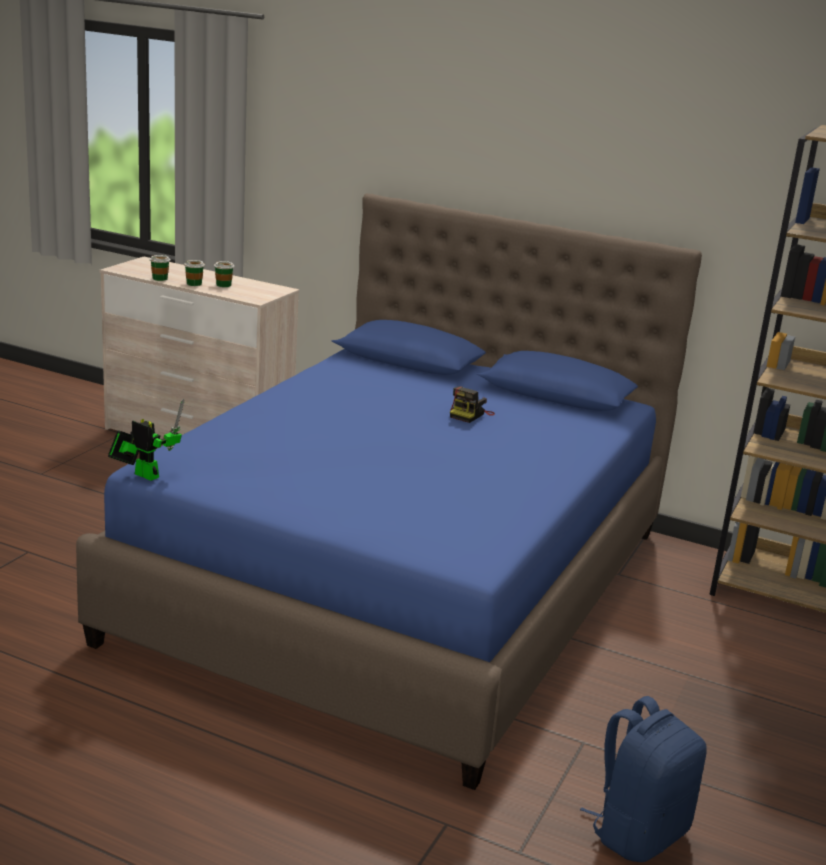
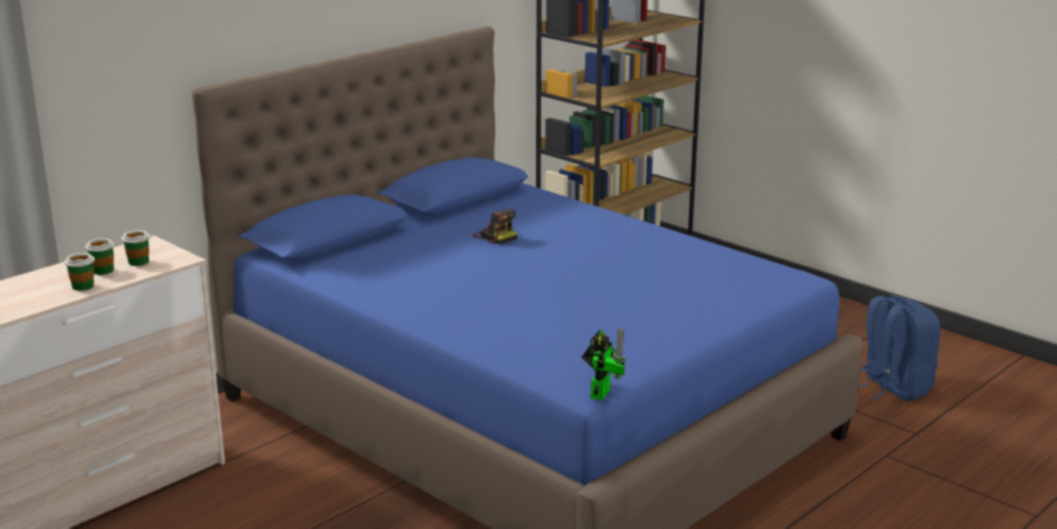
camera: 70 degrees left, 0 degrees up
toy robot [108,399,184,481] -> toy robot turned 150 degrees clockwise [582,328,627,400]
cup [150,255,170,281] -> cup moved to [121,230,150,266]

